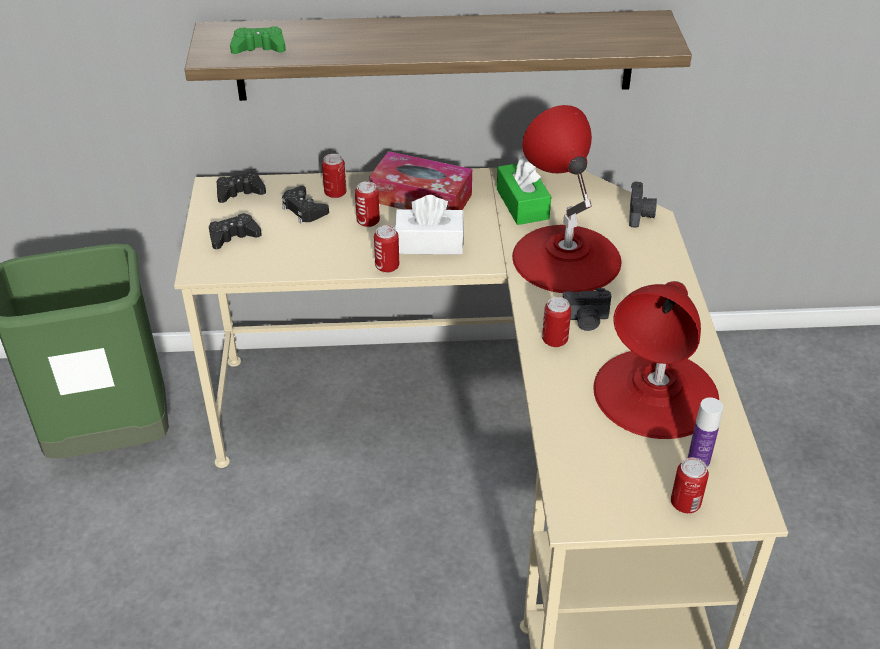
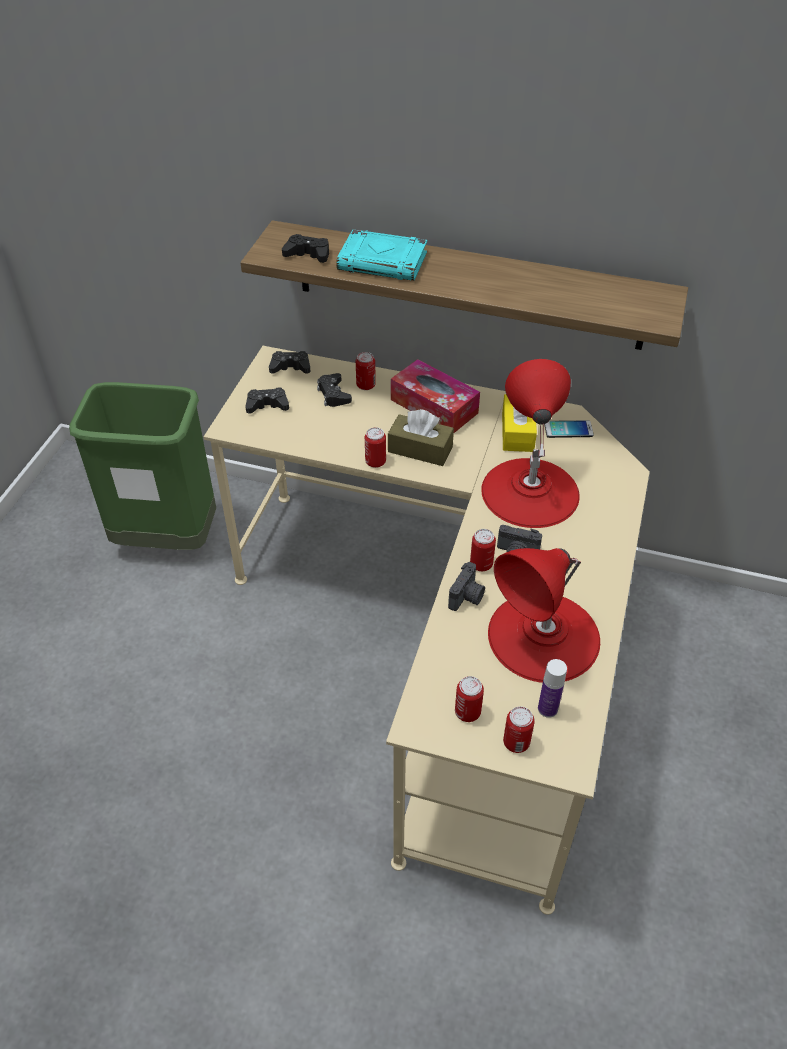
camera: 20 degrees right, 5 degrees up
green game controller [230,26,286,54] -> black game controller [282,234,329,263]
can [355,181,380,227] -> can moved to [455,676,484,722]
white tissue box [395,195,464,254] -> brown tissue box [388,409,454,466]
green tissue box [497,155,551,225] -> yellow tissue box [502,394,537,452]
camera [629,182,657,228] -> camera moved to [448,562,485,611]
none -> turquoise book [336,229,427,281]
none -> phone [544,420,594,438]

